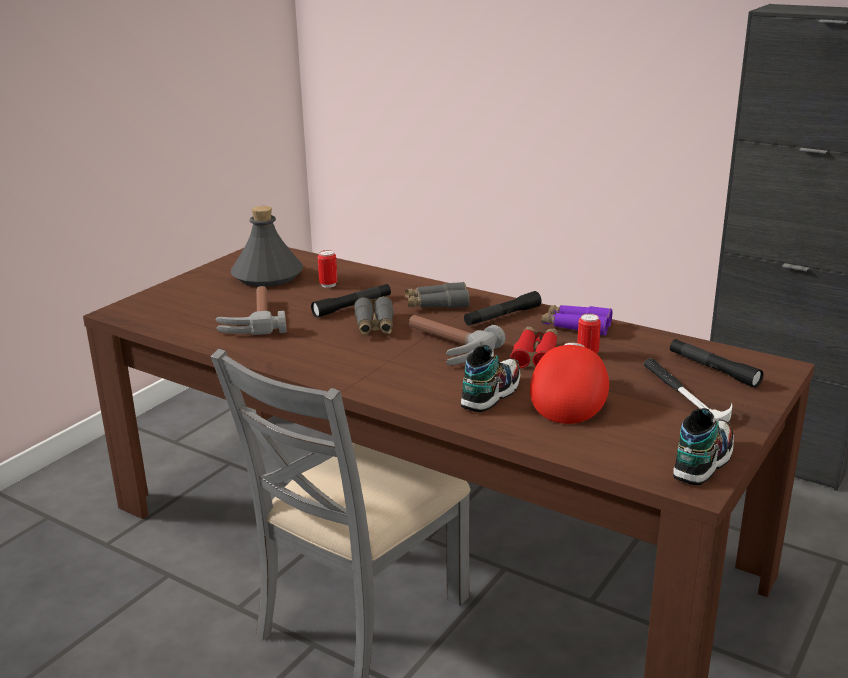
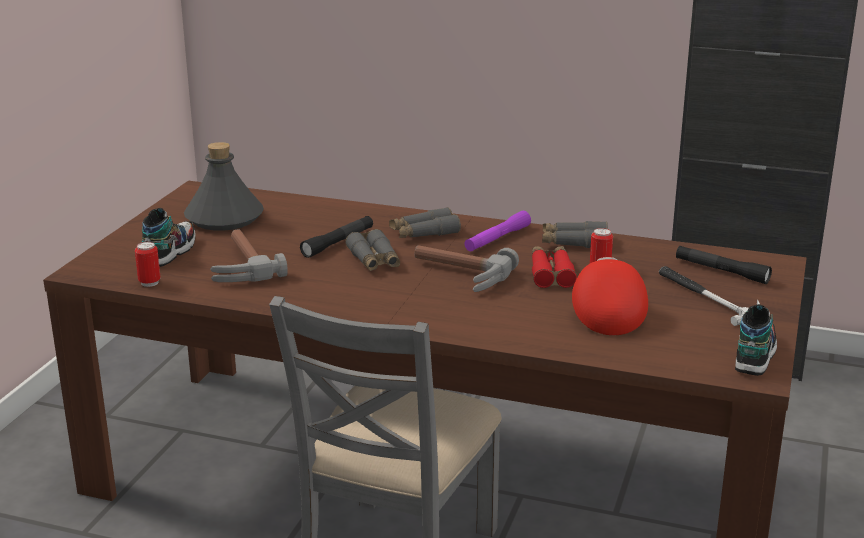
camera: 15 degrees left, 0 degrees up
can [318,250,337,288] -> can moved to [135,242,161,287]
shoe [461,345,521,412] -> shoe moved to [142,208,196,267]
black flashlight [464,291,542,326] -> purple flashlight [465,211,531,251]
purple binoculars [541,305,612,336] -> grey binoculars [542,221,608,248]

